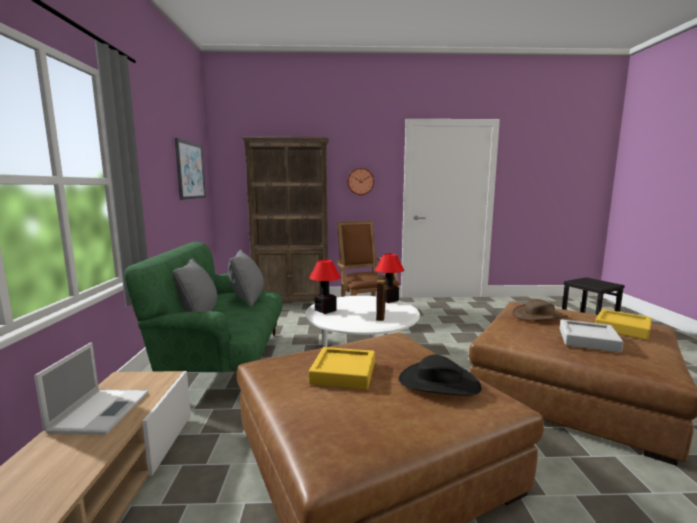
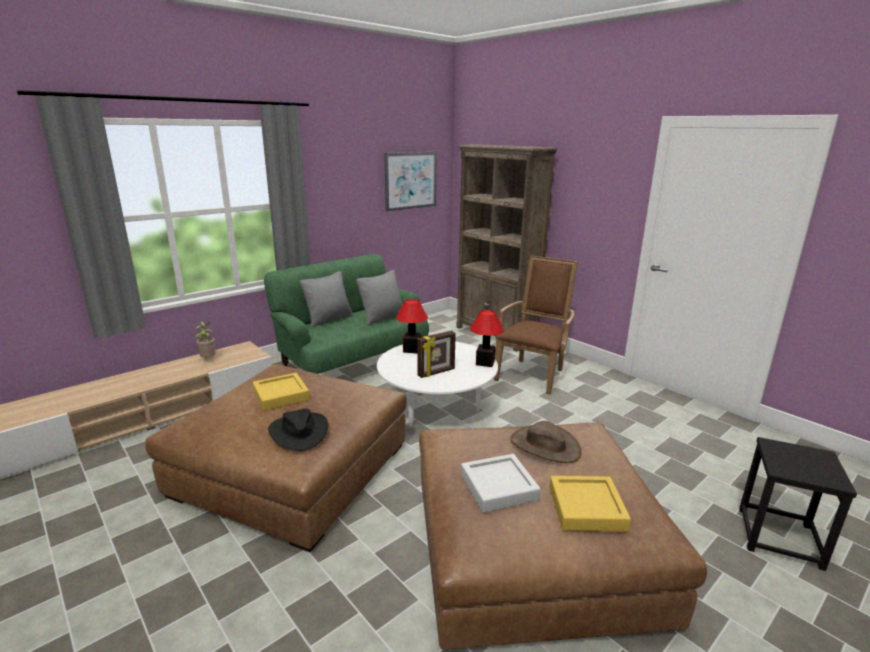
camera: 50 degrees right, 10 degrees up
laptop [34,342,149,435] -> potted plant [195,322,215,358]
wall clock [347,168,374,195] -> none

